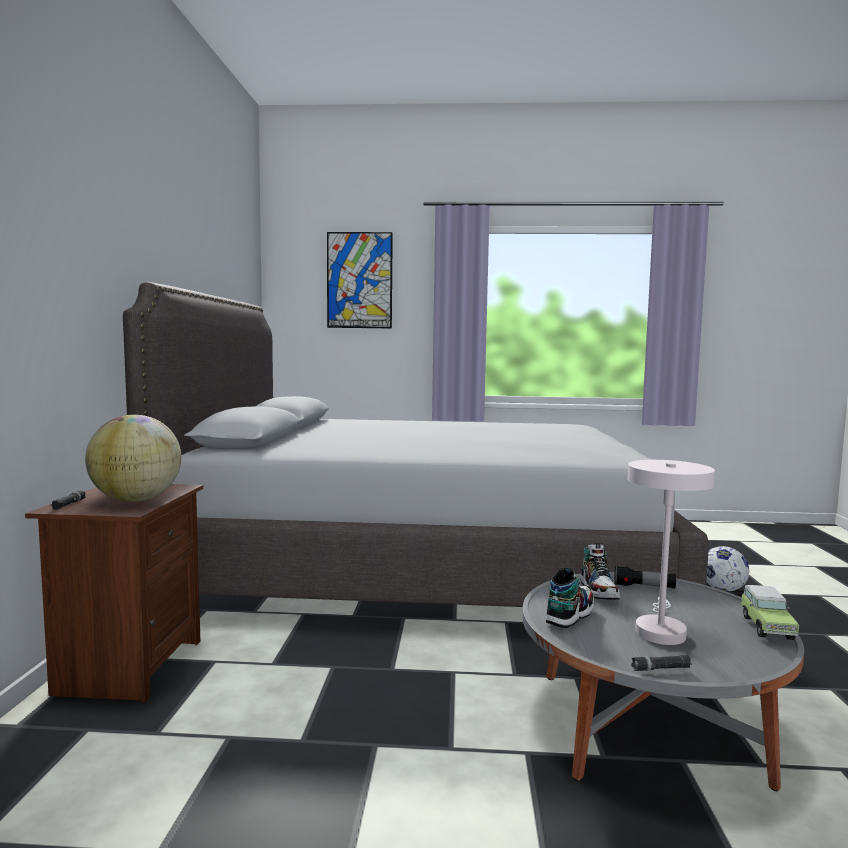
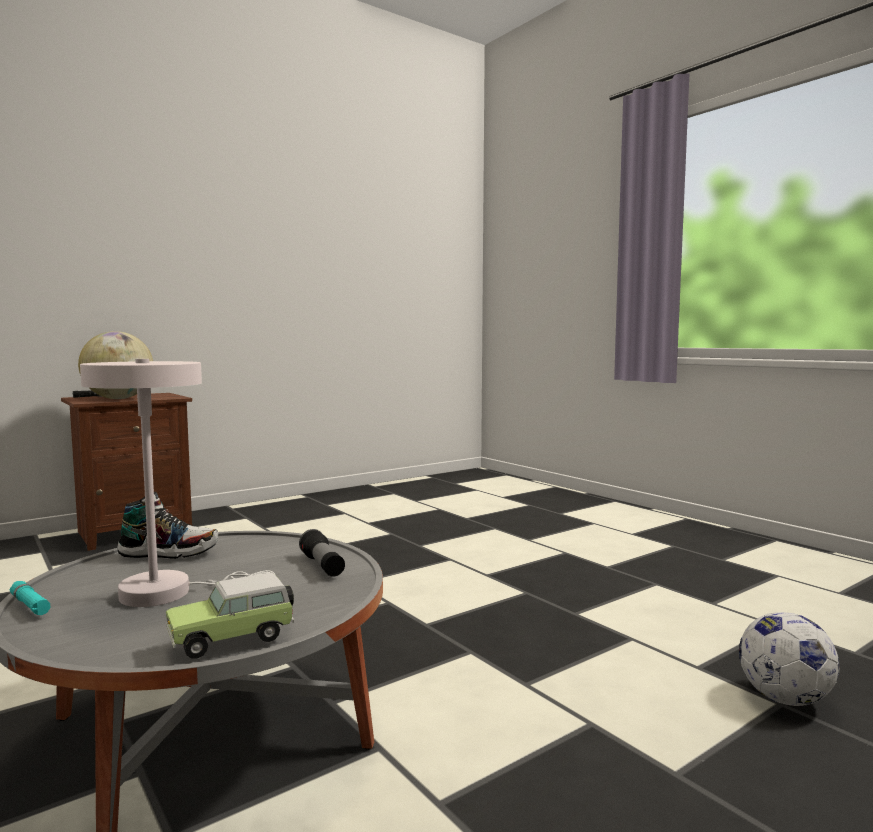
camera: 50 degrees right, 0 degrees up
grey bed [123,282,708,607] -> none
picture [327,232,393,328] -> none
shoe [580,543,620,600] -> none
black flashlight [631,655,692,671] -> turquoise flashlight [10,581,51,615]

